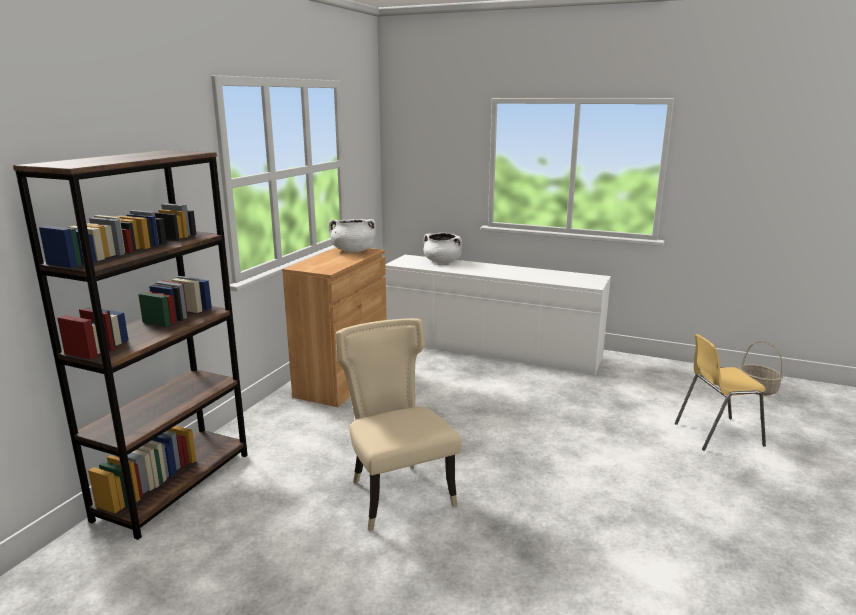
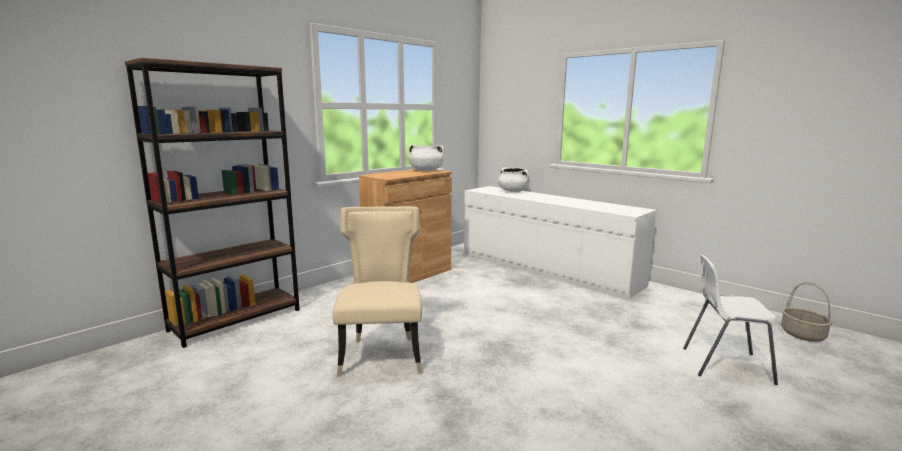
camera: 20 degrees right, 5 degrees down
yellow chair [675,334,766,451] -> white chair [683,255,778,385]

